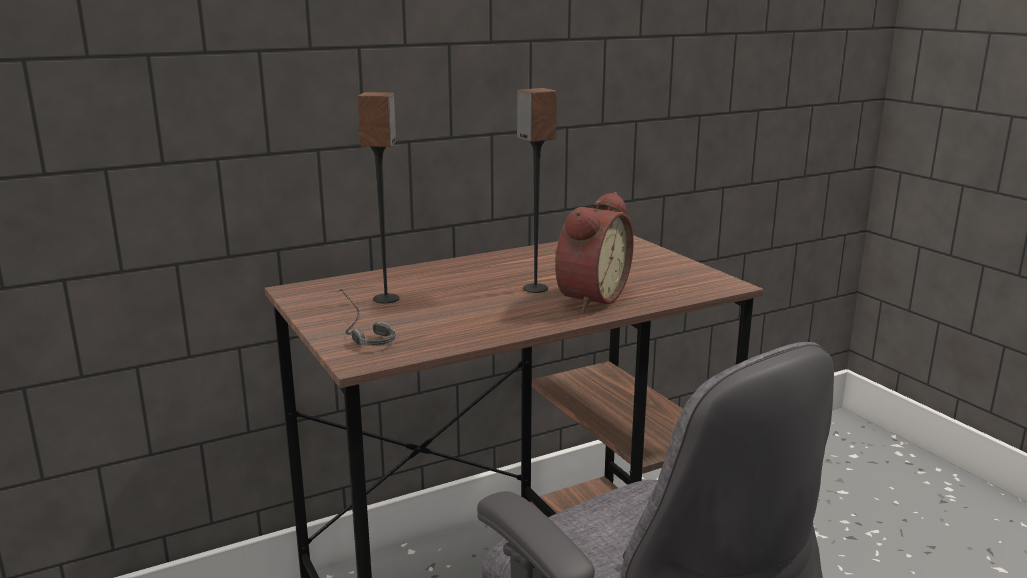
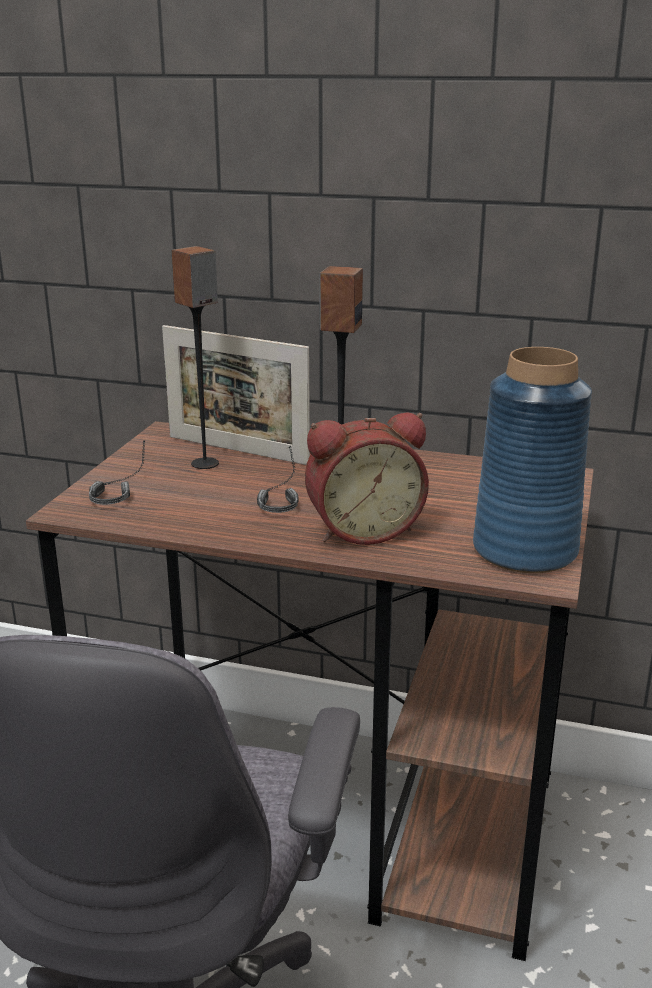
camera: 45 degrees right, 5 degrees up
none -> picture frame [162,325,310,465]
none -> headphones [257,446,298,513]
none -> blue vase [473,347,592,573]

